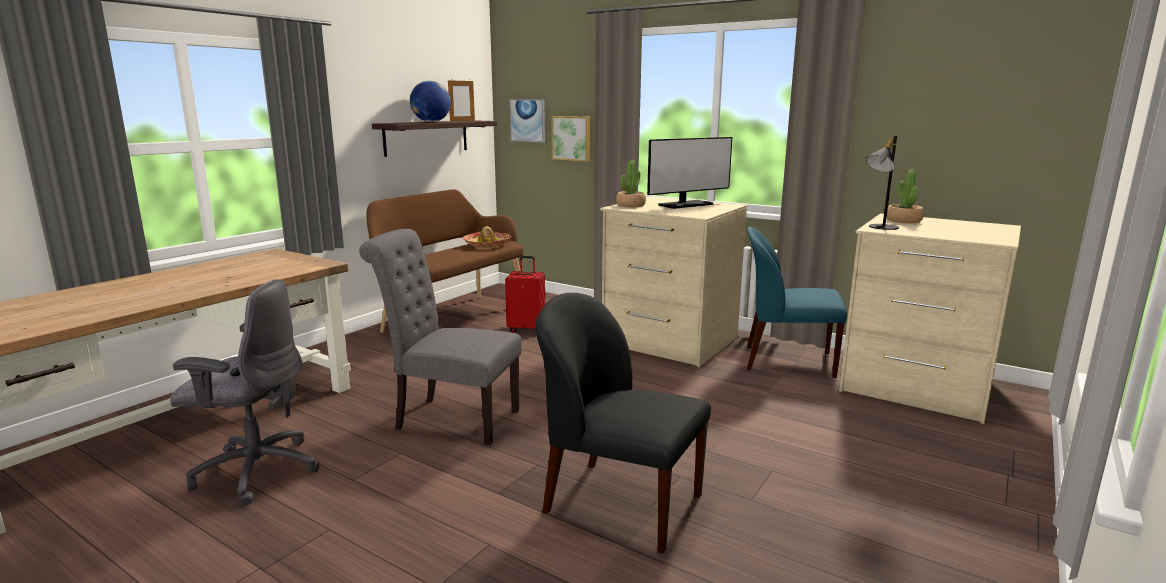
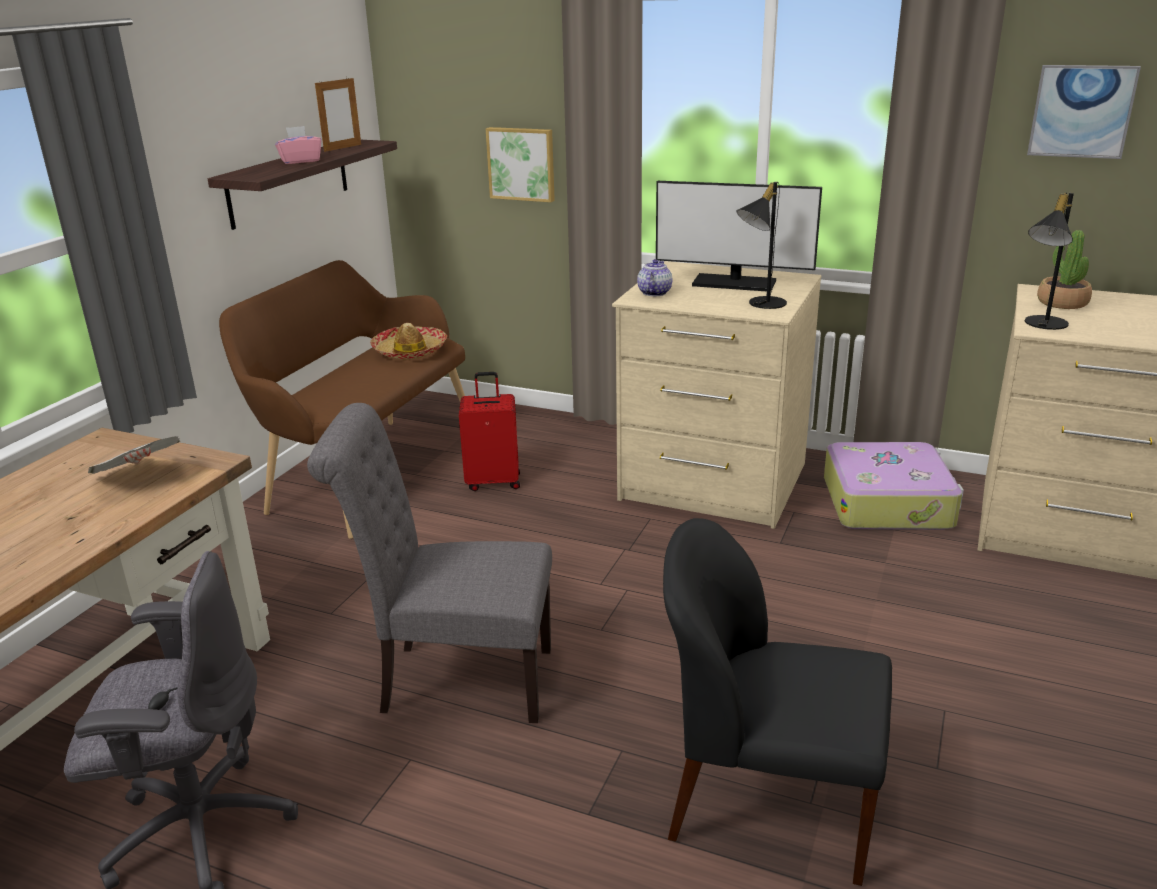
camera: 10 degrees left, 10 degrees up
globe [410,81,451,122] -> pink tissue box [275,126,321,164]
picture [510,99,545,143] -> picture moved to [1027,65,1141,159]
potted plant [616,161,646,208] -> teapot [637,259,672,296]
monitor [647,137,732,209] -> monitor turned 60 degrees clockwise [656,181,822,292]
blue chair [747,227,847,378] -> suitcase [824,442,964,530]
none -> newspaper [88,436,180,474]
none -> black table lamp [736,182,787,309]

